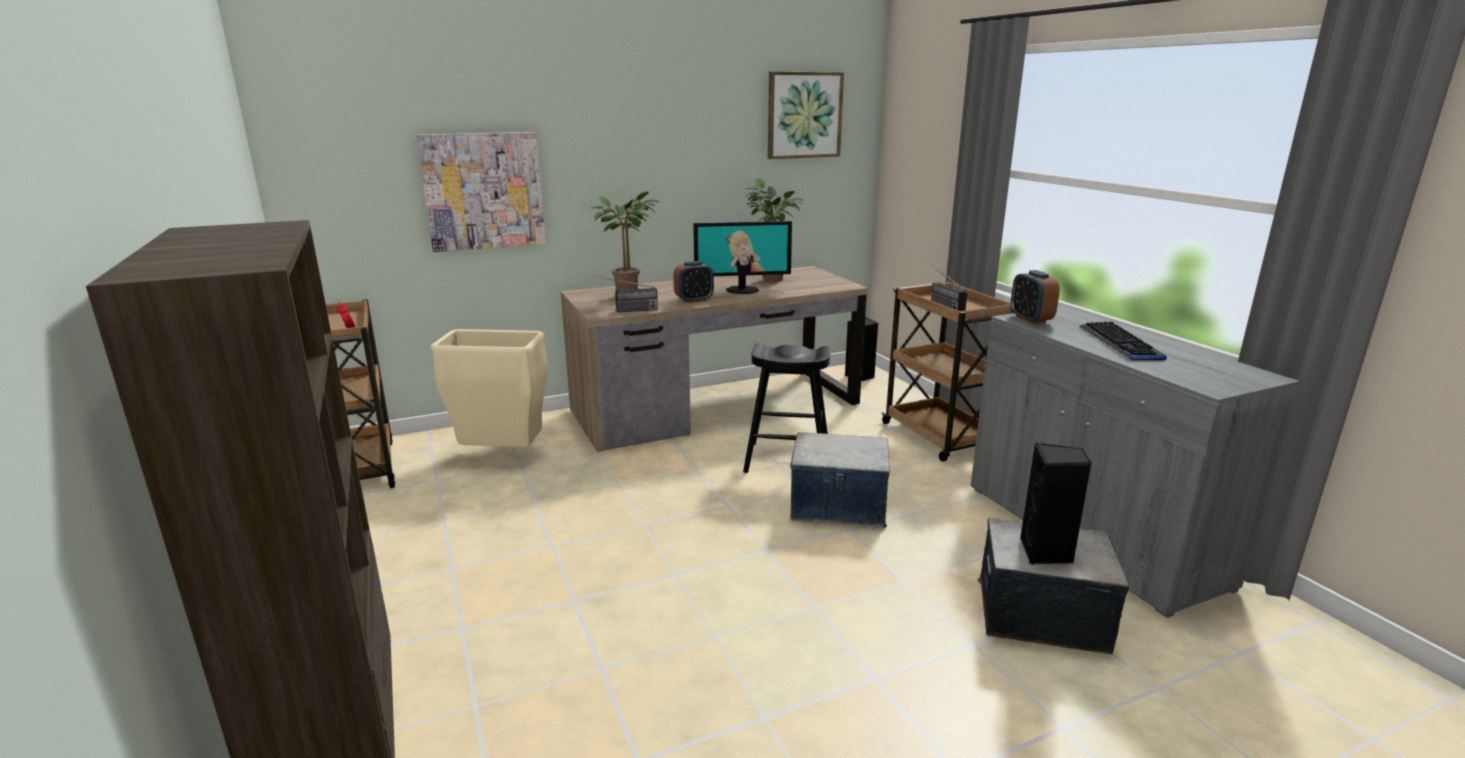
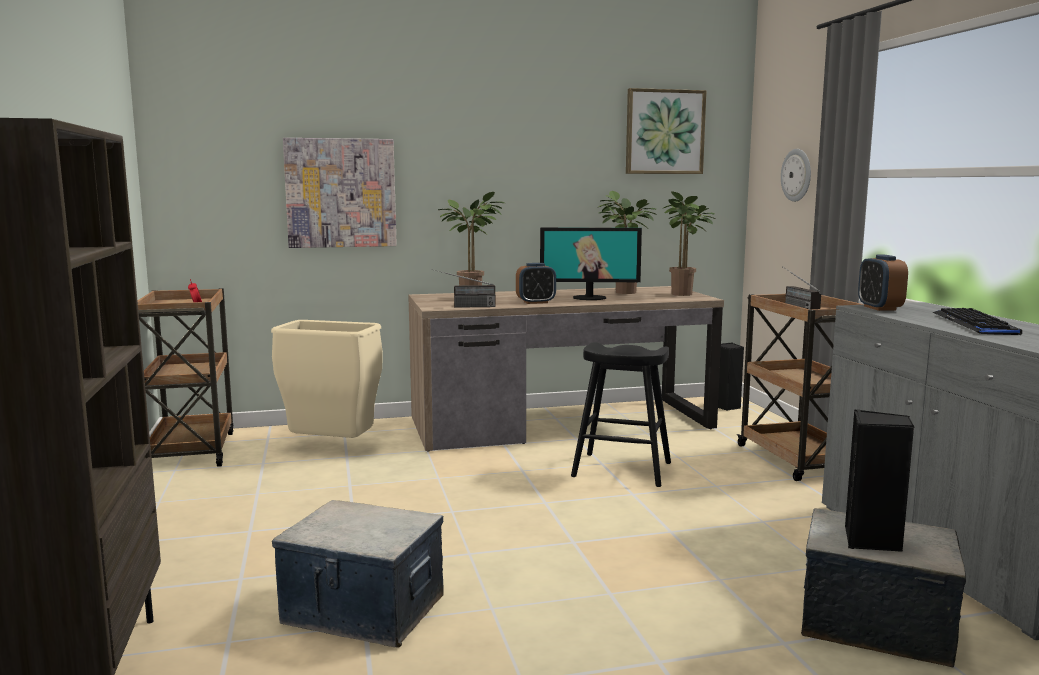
camera: 10 degrees right, 10 degrees down
storage box [790,432,890,528] -> storage box moved to [272,500,444,647]
none -> potted plant [662,191,715,296]
none -> wall clock [781,149,811,202]

